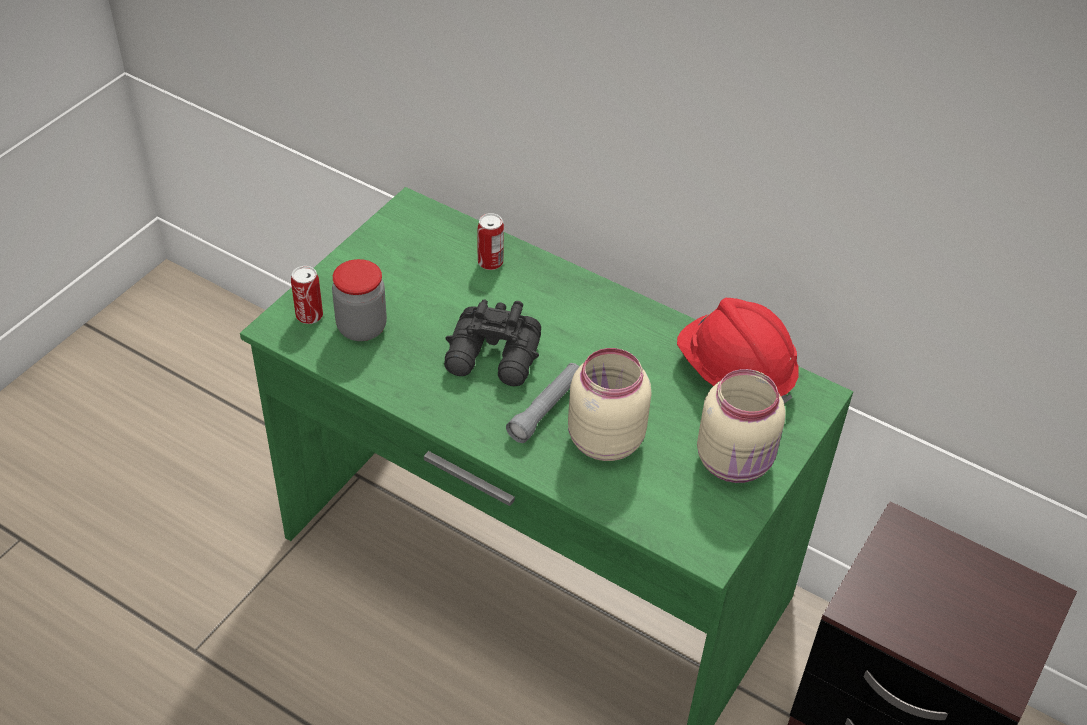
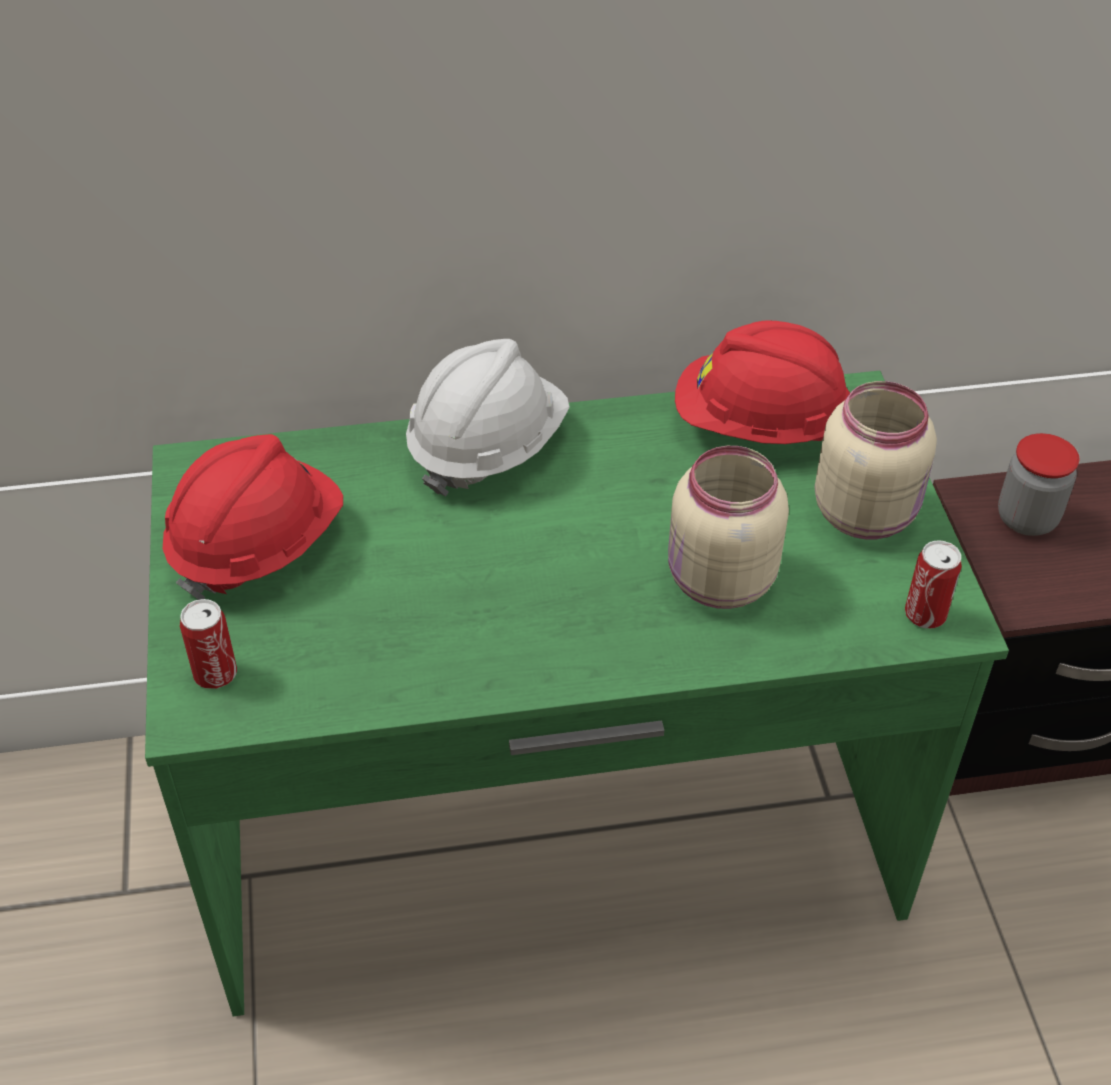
camera: 40 degrees left, 0 degrees up
jar [332,259,387,341] -> jar moved to [998,433,1079,536]
black binoculars [444,299,541,386] -> none
can [478,213,504,270] -> can moved to [905,540,962,629]
grey flashlight [506,363,579,443] -> none
none -> red hard hat [163,434,343,600]
none -> white hard hat [406,339,570,496]

